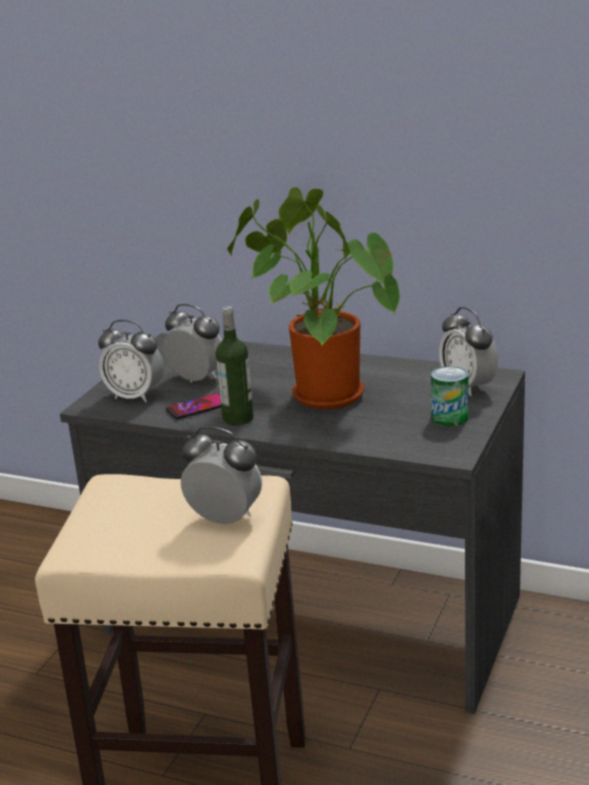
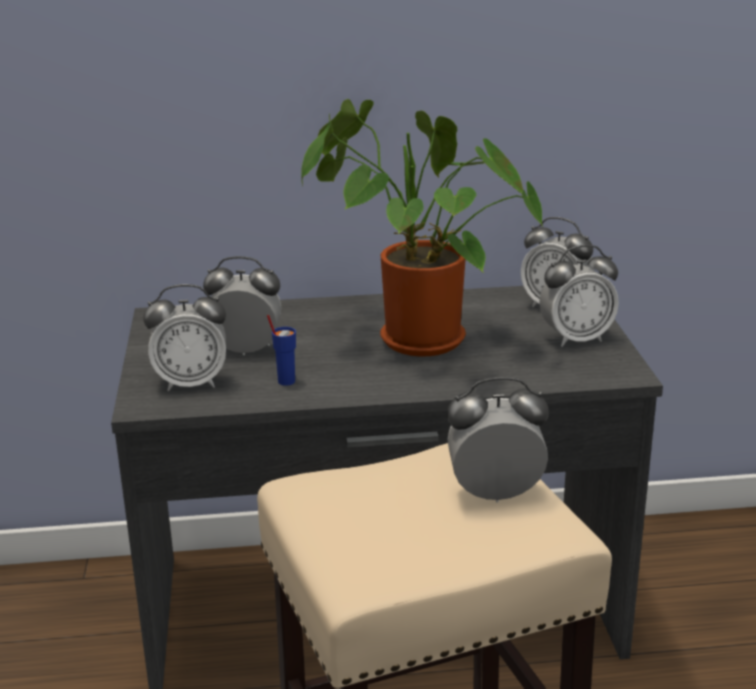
camera: 30 degrees left, 0 degrees up
phone [166,393,221,419] -> blue cup [267,315,296,386]
bottle [216,306,254,426] -> none
can [431,366,468,427] -> alarm clock [539,245,619,347]

